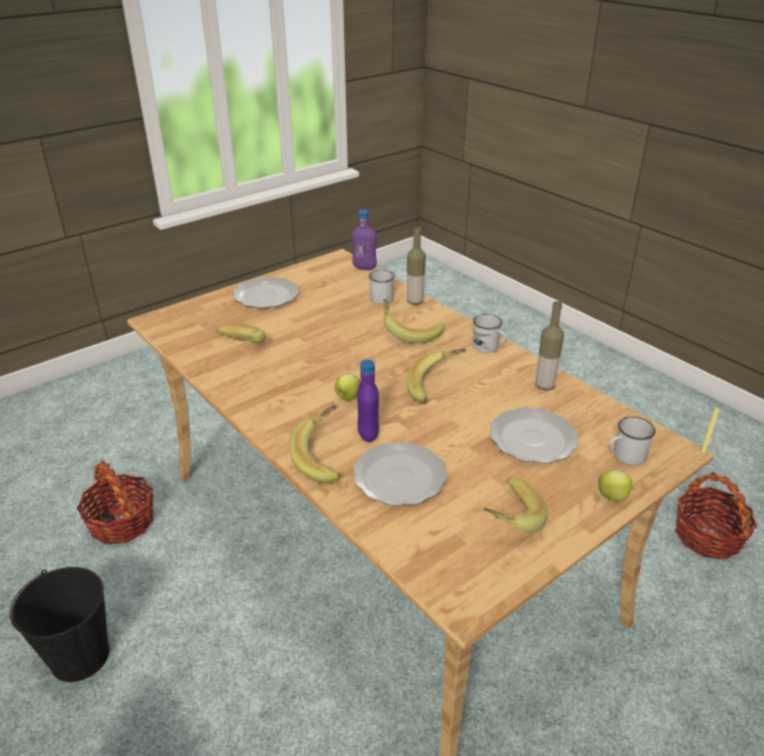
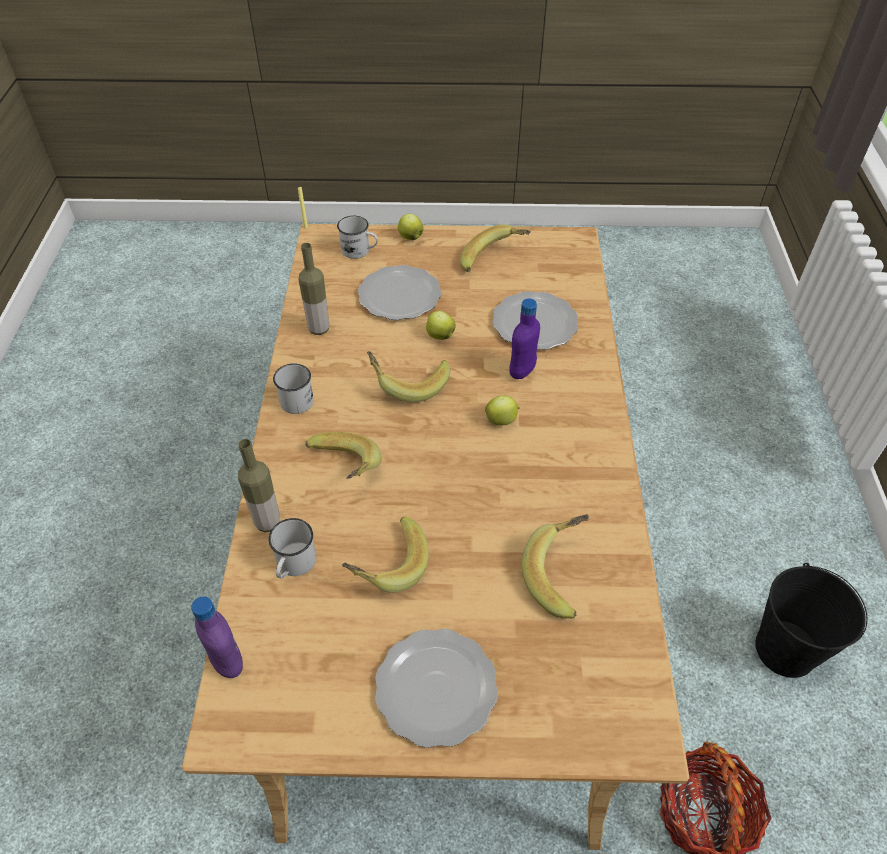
camera: 140 degrees left, 15 degrees up
banana [290,405,340,483] -> banana moved to [342,517,429,593]
basket [675,472,758,560] -> none
none -> apple [426,311,456,340]

